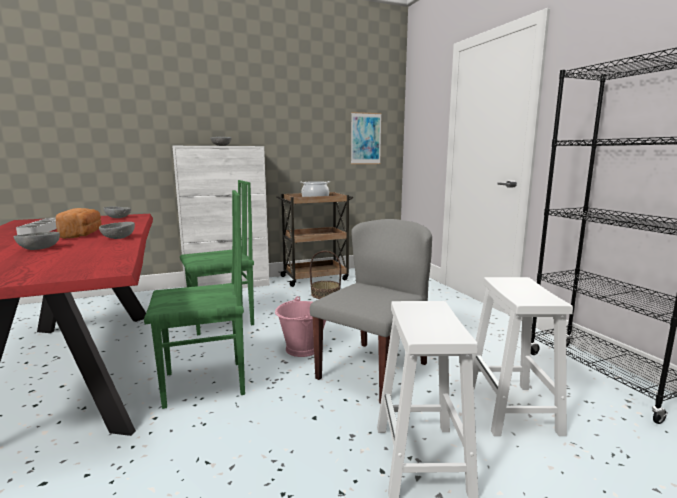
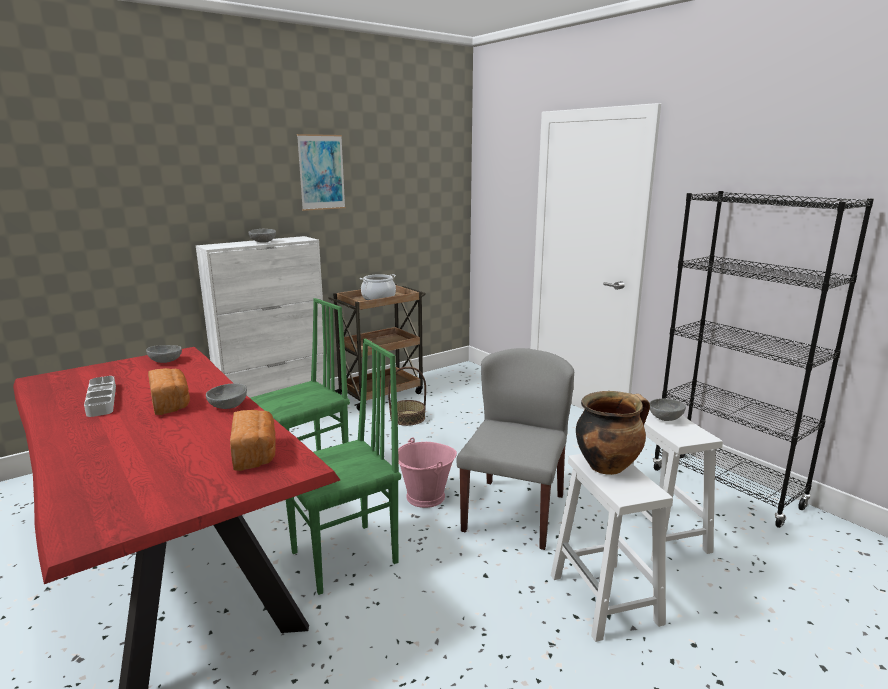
camera: 15 degrees left, 5 degrees up
grey bowl [14,232,60,250] -> grey bowl moved to [649,398,686,421]
picture [351,112,382,164] -> picture moved to [297,134,345,211]
none -> bread [230,410,276,471]
none -> cooking pot [576,391,650,475]

